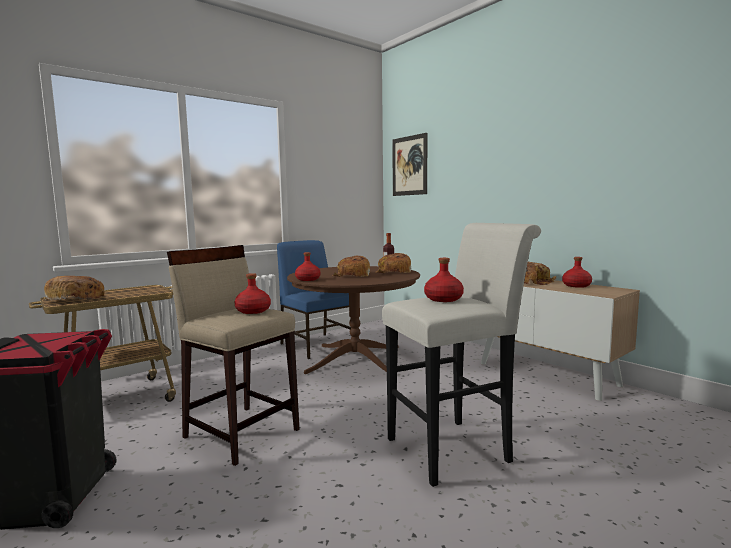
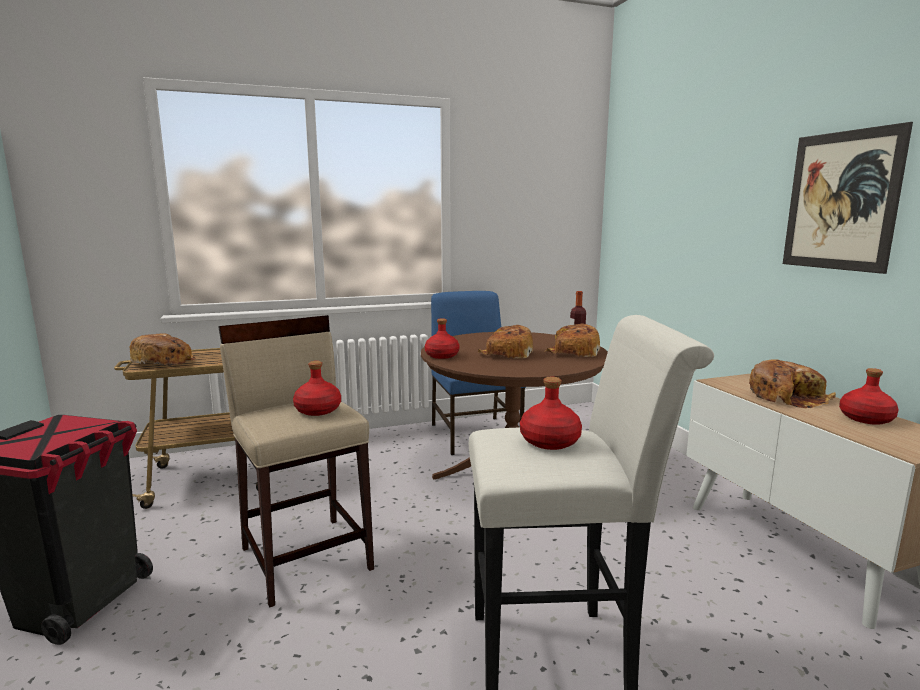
camera: 20 degrees right, 5 degrees up
picture [392,133,427,196] -> picture moved to [783,122,913,274]

